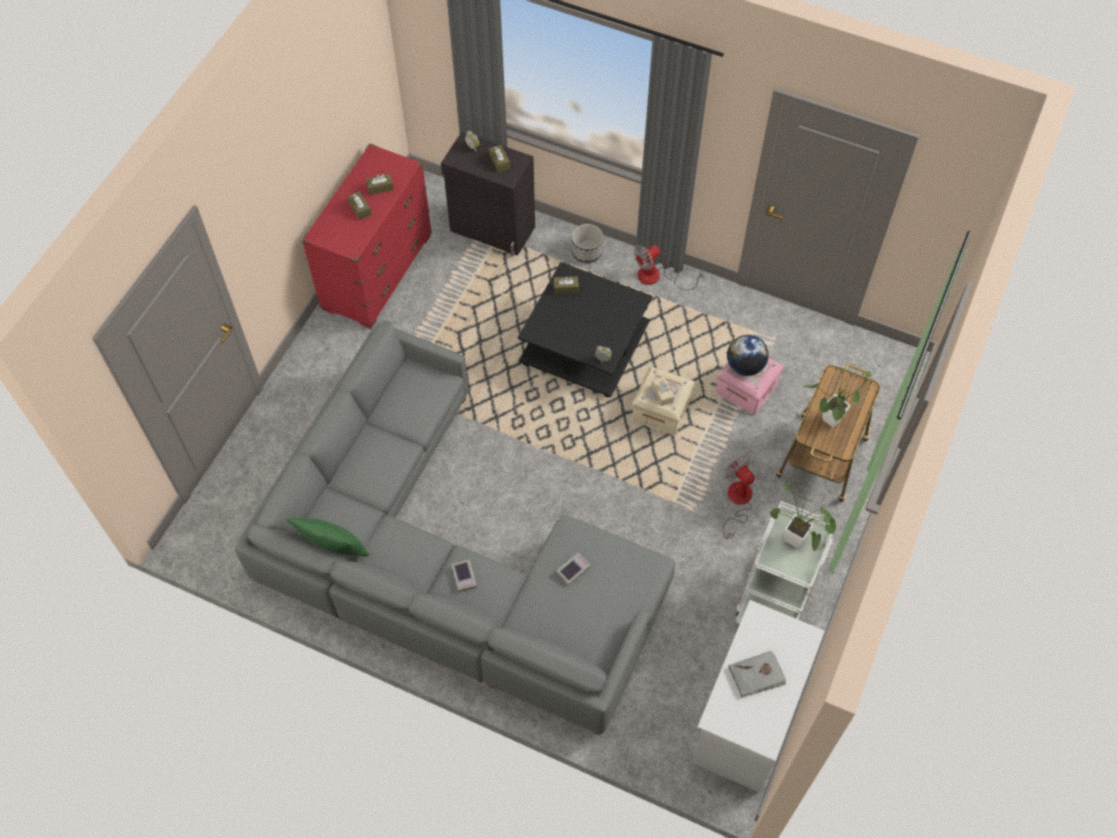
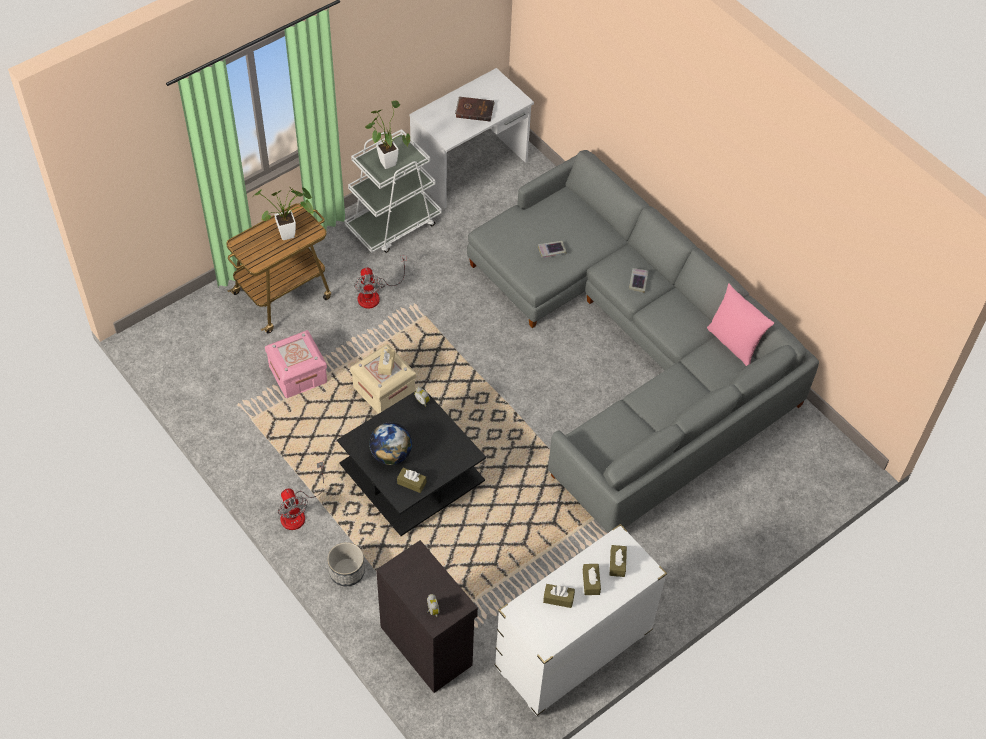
camera: 155 degrees left, 5 degrees down
green pillow [286,518,369,556] -> pink pillow [707,284,774,366]
red dresser [302,143,432,329] -> white dresser [495,524,667,716]
brown tissue box [489,145,510,172] -> brown tissue box moved to [610,545,627,577]
fan [633,245,704,290] -> fan turned 75 degrees clockwise [278,461,324,530]
globe [727,335,769,376] -> globe moved to [369,422,412,465]
grey book [728,651,786,697] -> brown book [455,97,494,122]

